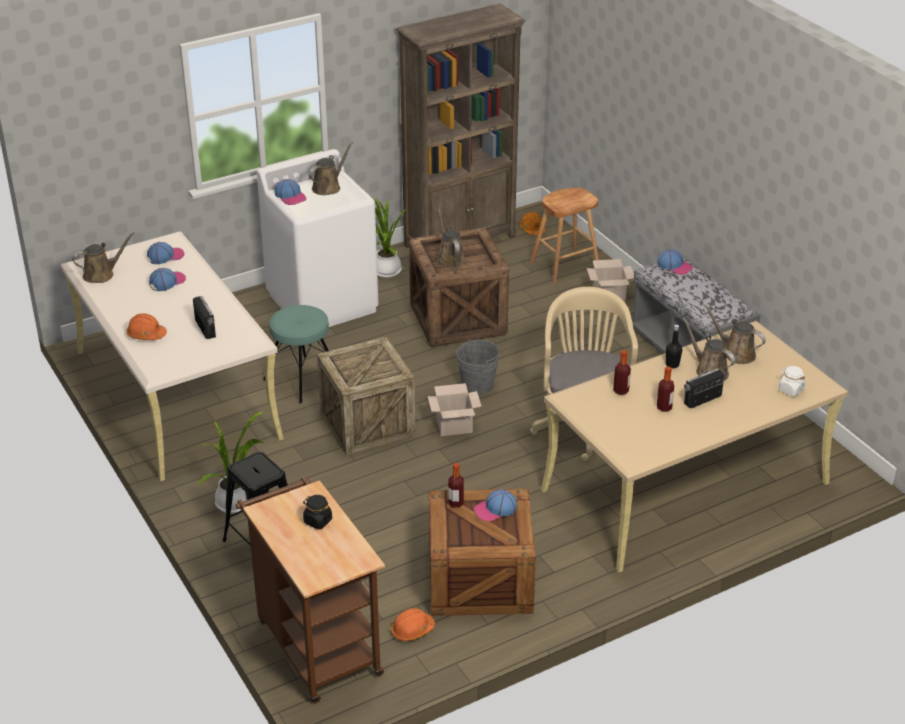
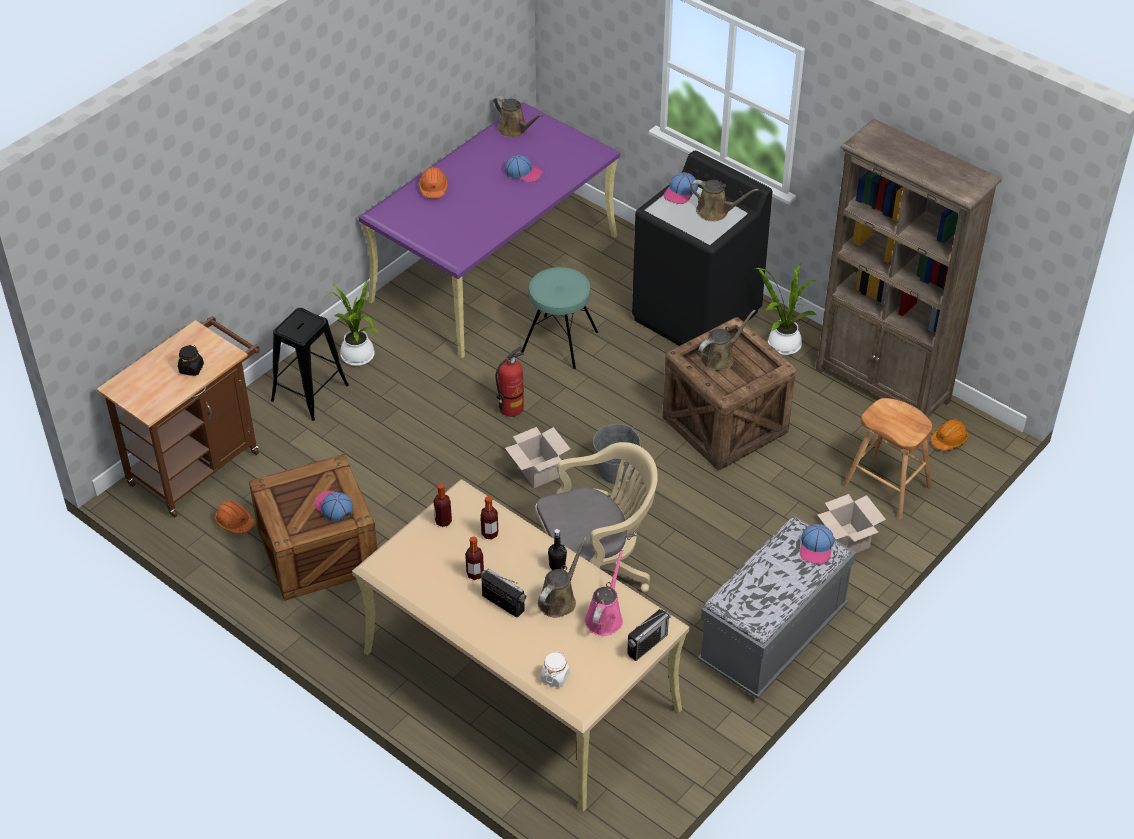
camera: 70 degrees right, 10 degrees up
beige desk [61,232,284,481] -> purple desk [359,102,620,358]
cap [147,242,185,264] -> none
radio [193,296,216,339] -> radio moved to [627,609,671,661]
white washing machine [257,149,379,327] -> black washing machine [632,151,772,346]
crate [317,337,416,455] -> fire extinguisher [496,346,524,417]
bottle [448,463,464,508] -> bottle moved to [433,484,452,527]
brown watering can [704,304,766,364] -> pink watering can [585,550,623,636]

